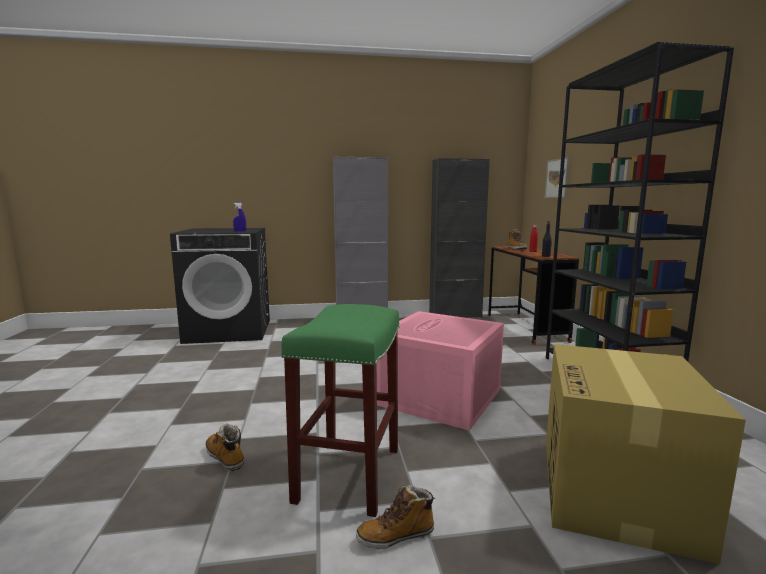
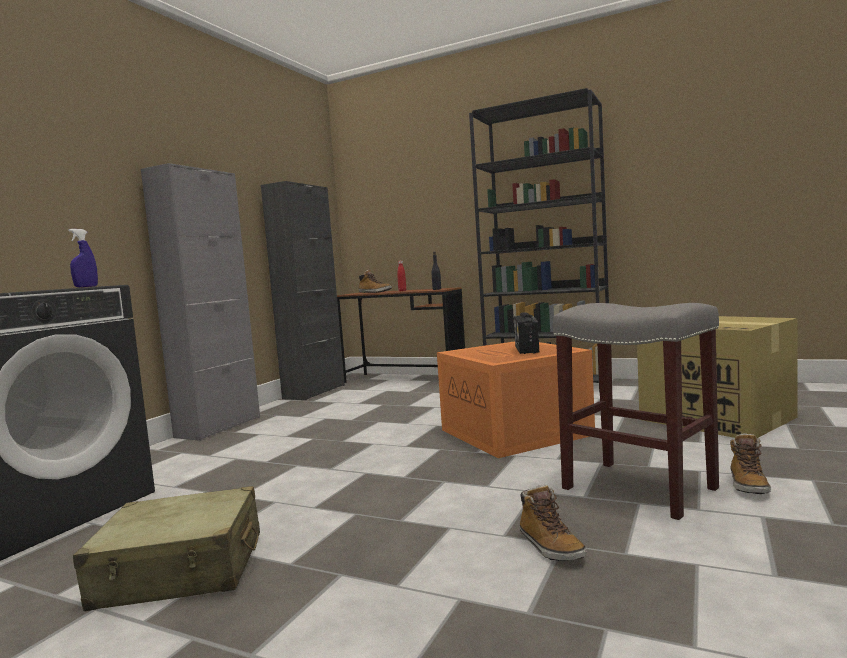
camera: 55 degrees left, 5 degrees down
boot [206,423,244,471] -> boot turned 105 degrees counterclockwise [520,485,587,561]
green stool [281,304,400,517] -> grey stool [553,303,719,520]
pink storage box [377,311,504,431] -> orange storage box [437,341,595,458]
picture [545,157,570,198] -> none
none -> beige suitcase [73,486,260,611]
none -> radio [514,312,539,354]

